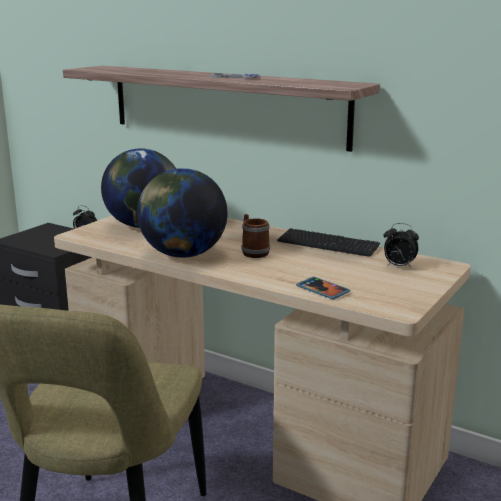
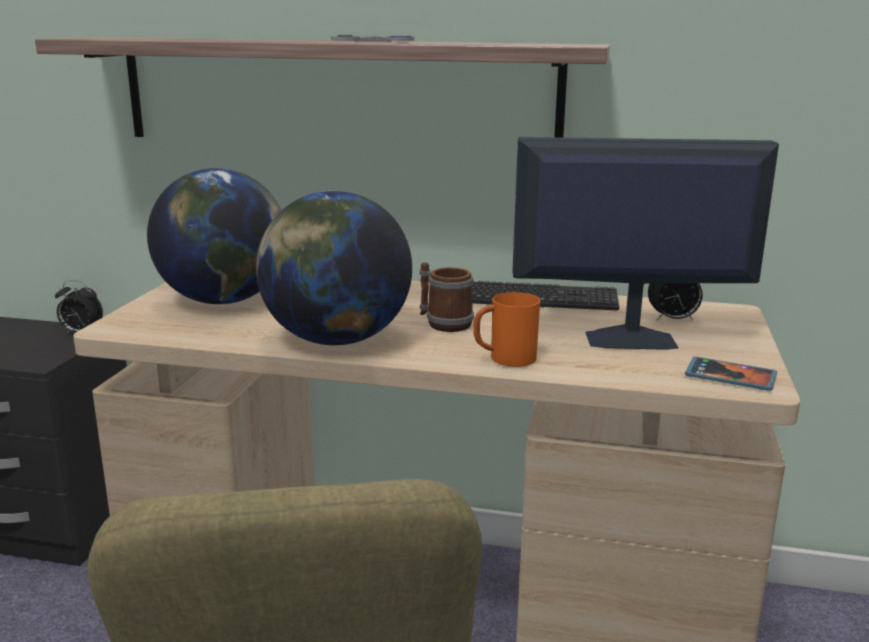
camera: 20 degrees left, 0 degrees up
phone [296,277,350,300] -> phone moved to [685,357,777,391]
none -> orange mug [473,292,540,367]
none -> monitor [512,137,779,350]

